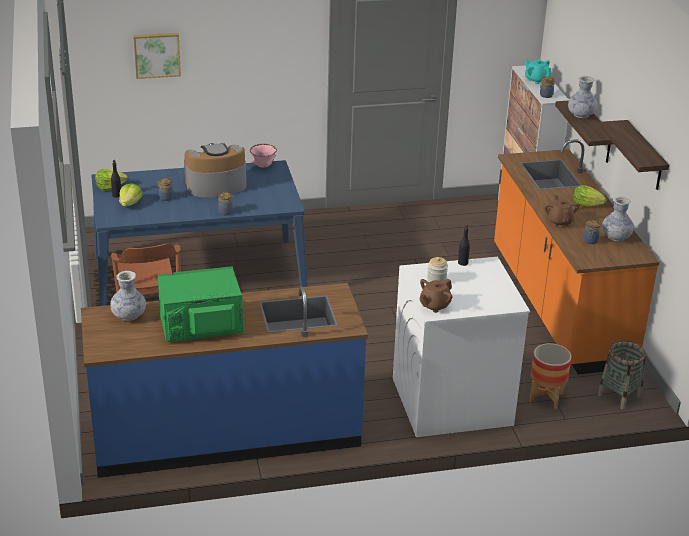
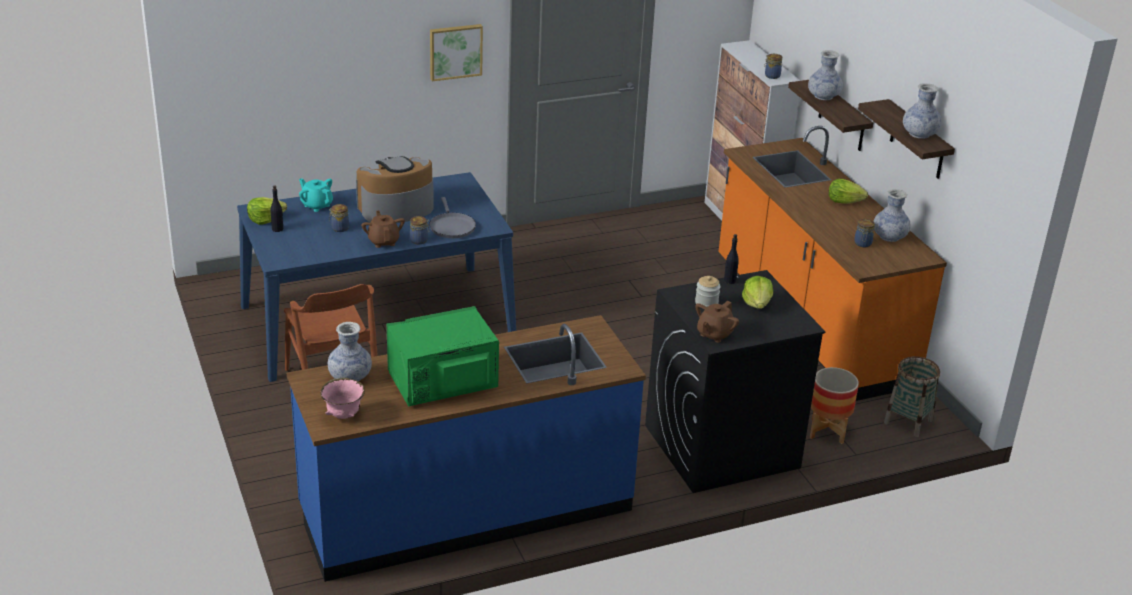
camera: 10 degrees left, 0 degrees up
lettuce [119,183,143,206] -> lettuce moved to [742,276,773,309]
picture [133,33,181,79] -> picture moved to [430,24,483,81]
pink bowl [250,144,277,168] -> pink bowl moved to [320,378,365,419]
white washing machine [393,257,530,437] -> black washing machine [645,270,826,493]
turquoise teapot [525,59,551,84] -> turquoise teapot moved to [299,178,333,212]
brown teapot [544,195,580,226] -> brown teapot moved to [361,210,405,248]
none -> grey frying pan [429,197,476,238]
none -> vase [903,83,942,139]

